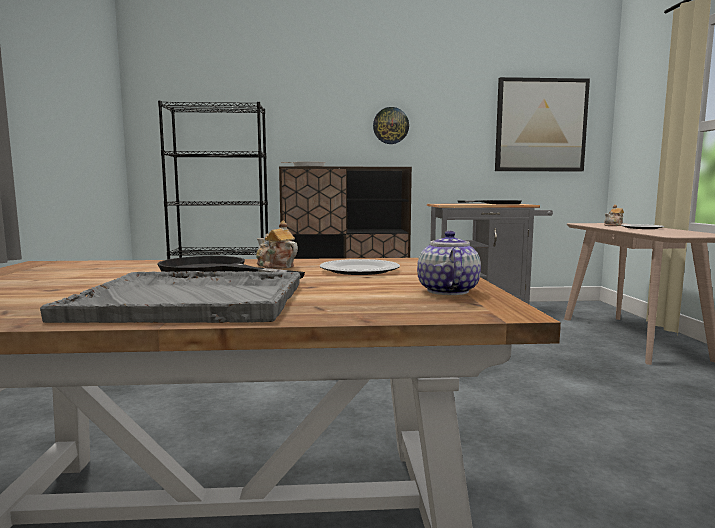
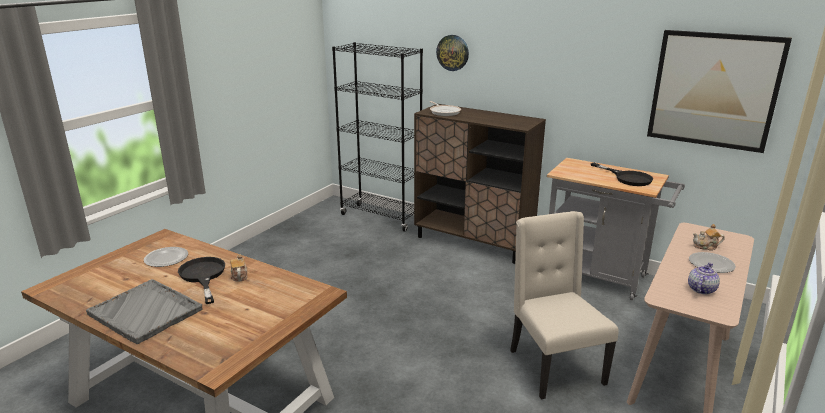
camera: 35 degrees right, 15 degrees up
plate [320,259,400,275] -> plate moved to [144,247,188,267]
wall clock [373,107,409,144] -> wall clock moved to [436,35,469,71]
teapot [417,231,481,295] -> teapot moved to [688,262,720,295]
none -> beige chair [510,211,619,399]

